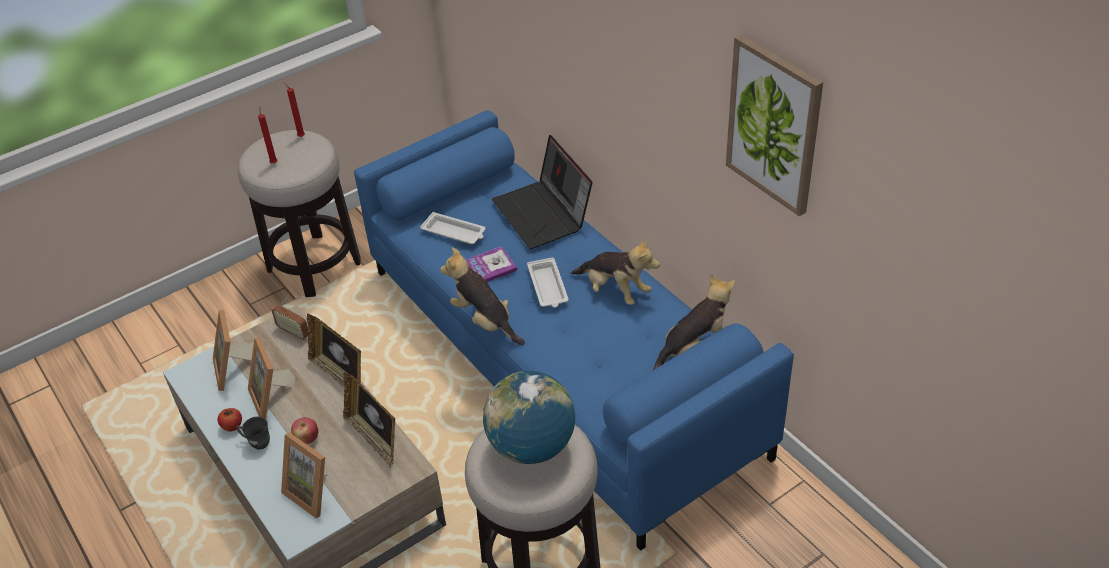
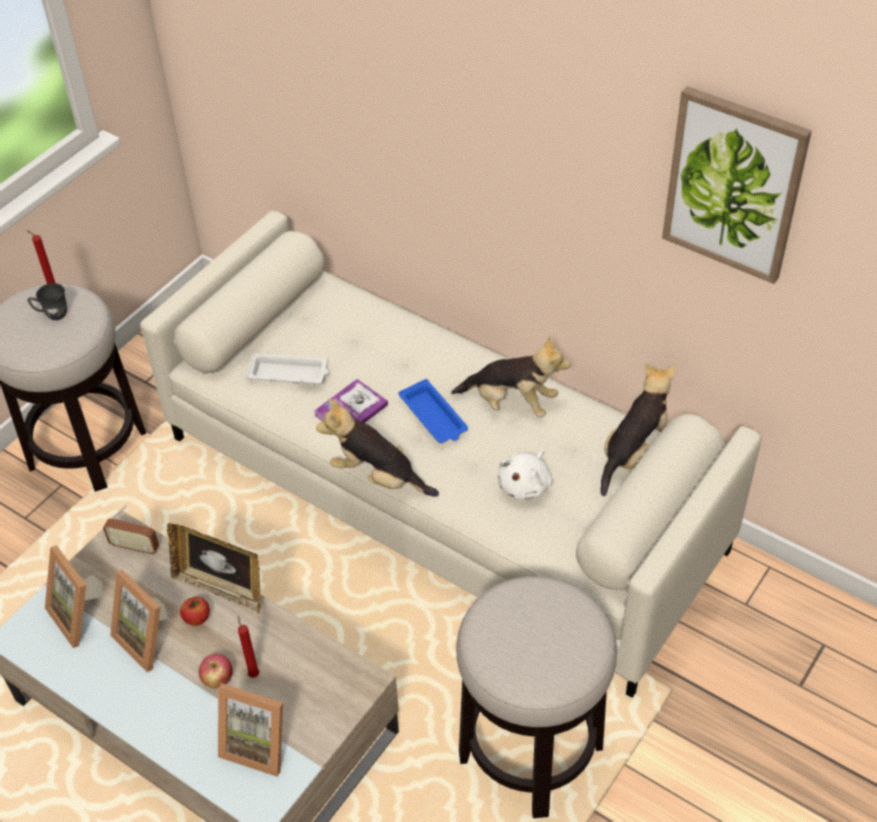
camera: 20 degrees left, 5 degrees up
apple [217,408,242,432] -> apple moved to [180,597,210,626]
grey mug [236,417,270,450] -> grey mug moved to [28,283,67,320]
red candle [258,107,277,164] -> red candle moved to [238,616,259,678]
picture frame [343,372,395,468] -> none
blue sofa [354,110,794,551] -> beige sofa [140,210,762,698]
globe [483,371,575,464] -> none
laptop [492,135,593,249] -> none
white tray [527,257,569,308] -> blue tray [399,379,468,443]
none -> white plush toy [497,450,552,500]

